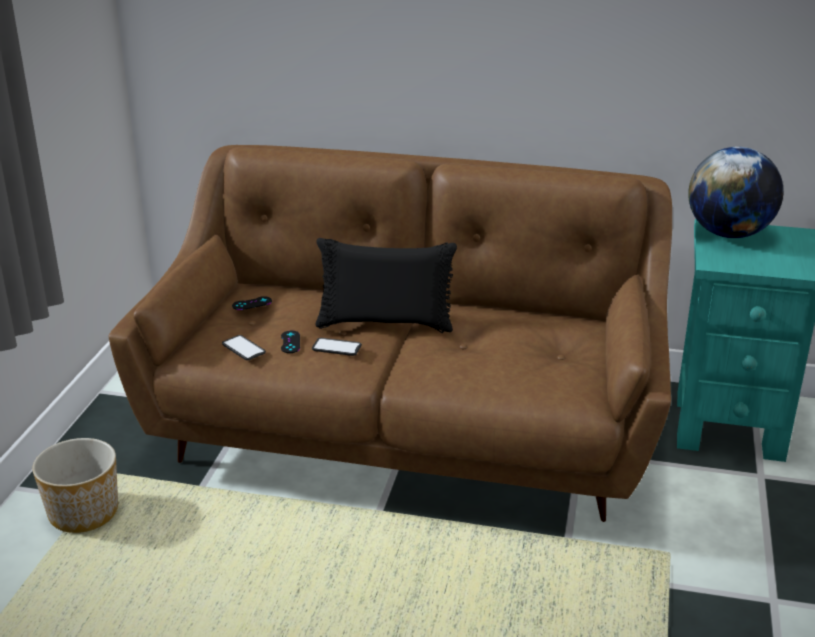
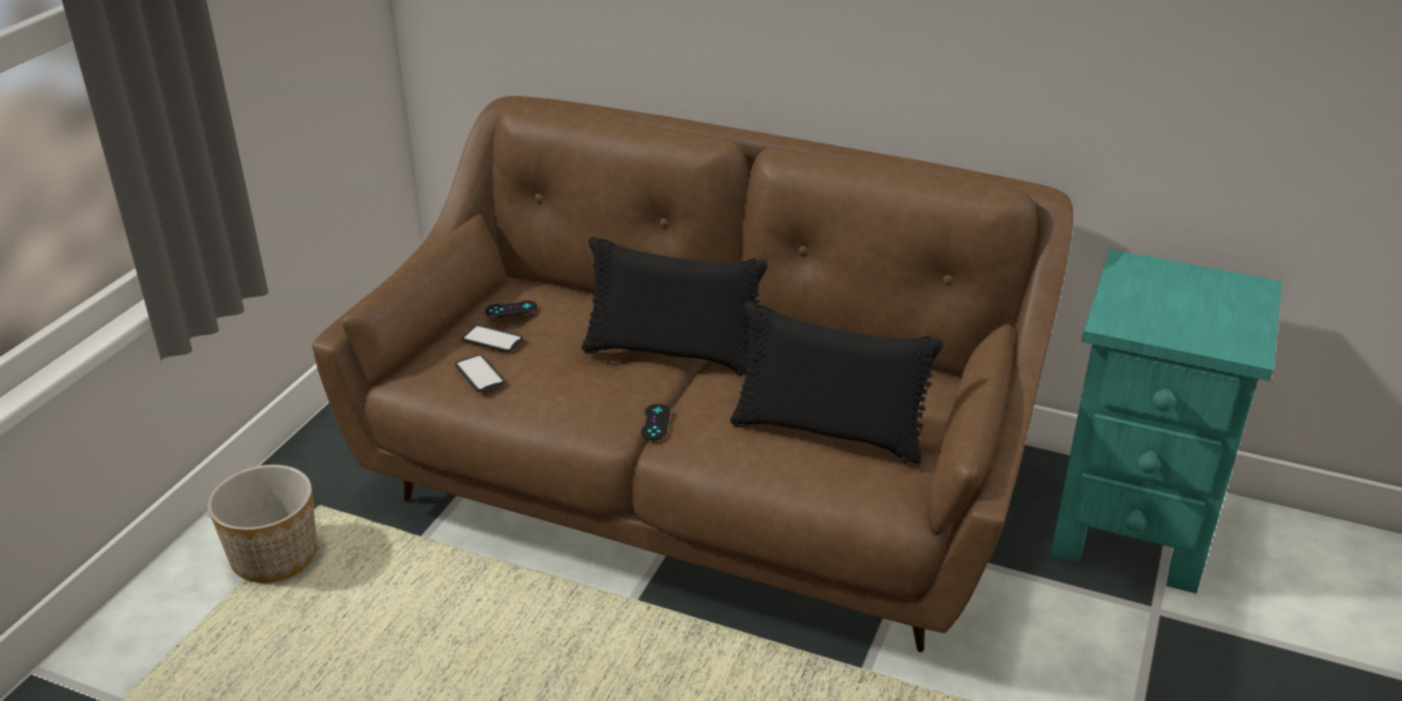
camera: 10 degrees right, 5 degrees up
black game controller [281,331,300,353] -> black game controller moved to [641,404,670,440]
phone [312,338,362,356] -> phone moved to [462,325,523,352]
globe [688,147,784,238] -> none
none -> black pillow [730,302,943,464]

